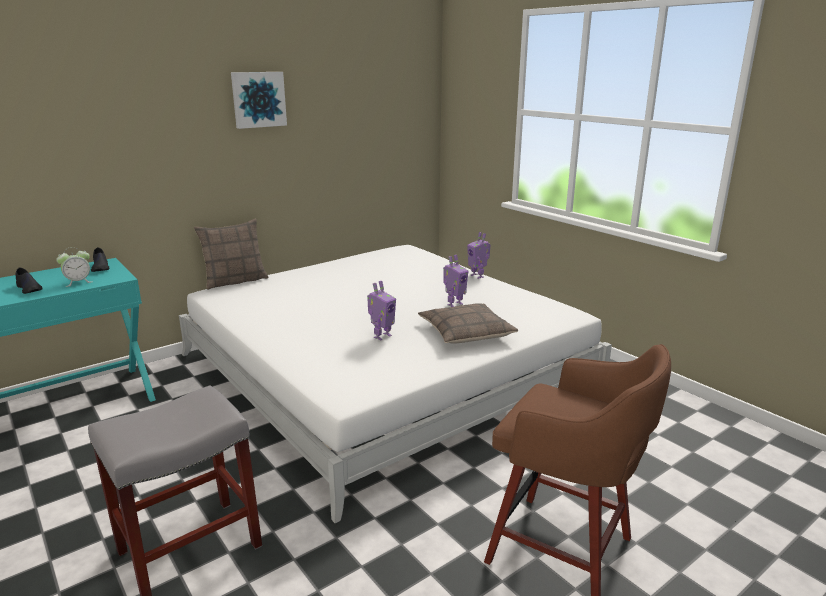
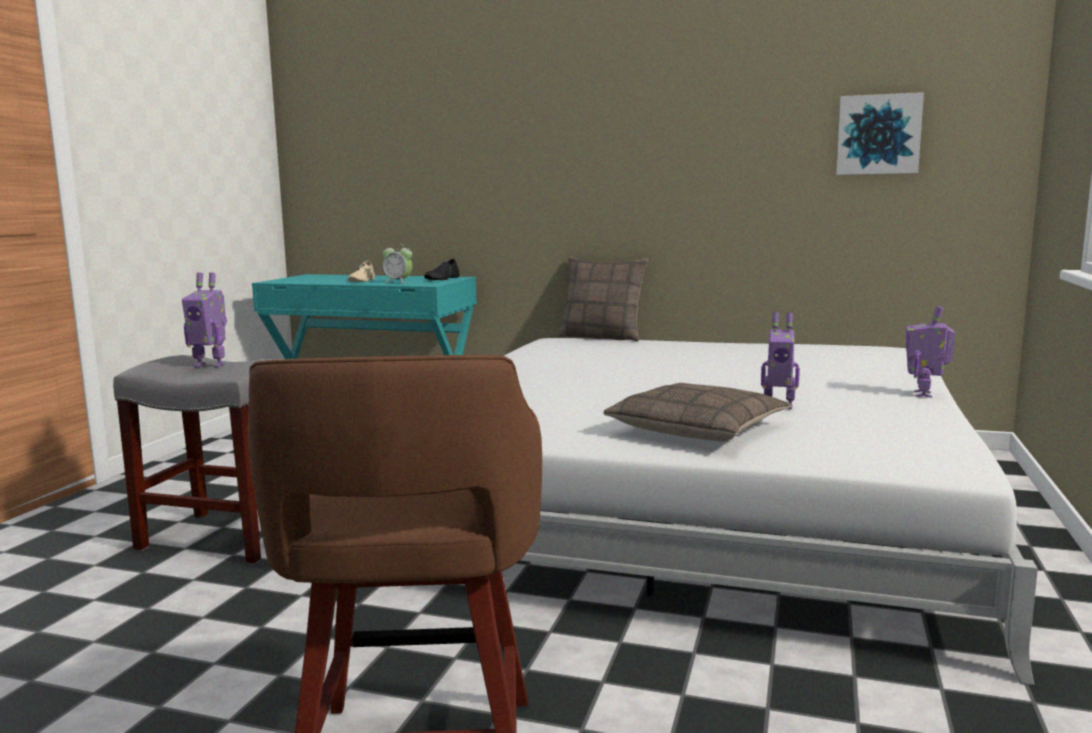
camera: 55 degrees right, 10 degrees down
black shoe [16,268,42,294] -> beige shoe [348,260,375,282]
picture [231,72,287,129] -> picture moved to [836,92,924,175]
toy robot [367,281,396,341] -> toy robot moved to [182,272,227,367]

